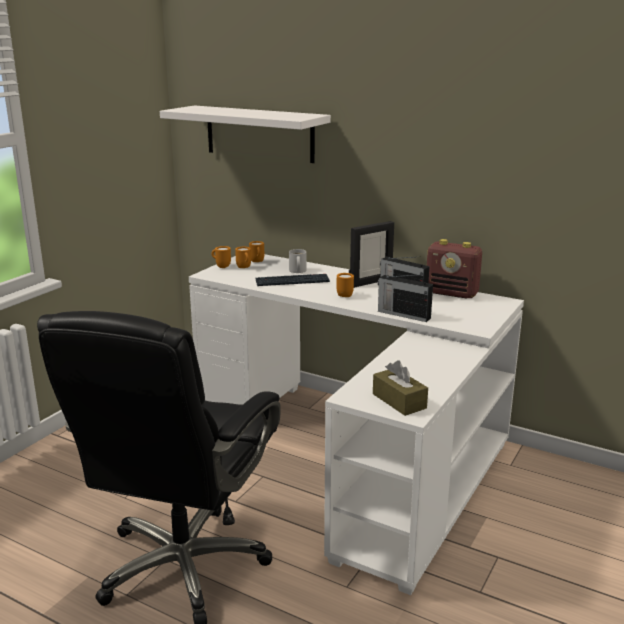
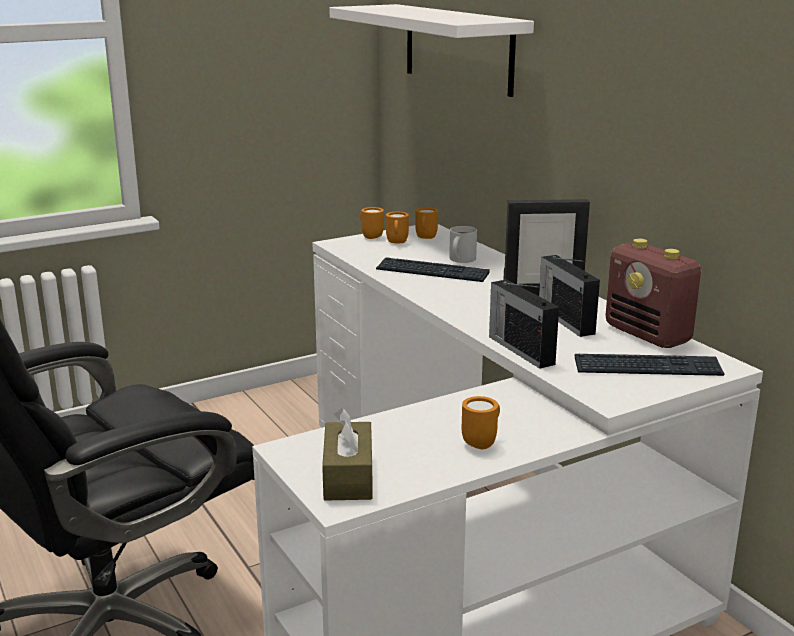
camera: 30 degrees right, 0 degrees up
orange mug [337,273,354,297] -> orange mug moved to [462,396,500,449]
none -> keyboard [575,354,725,376]

